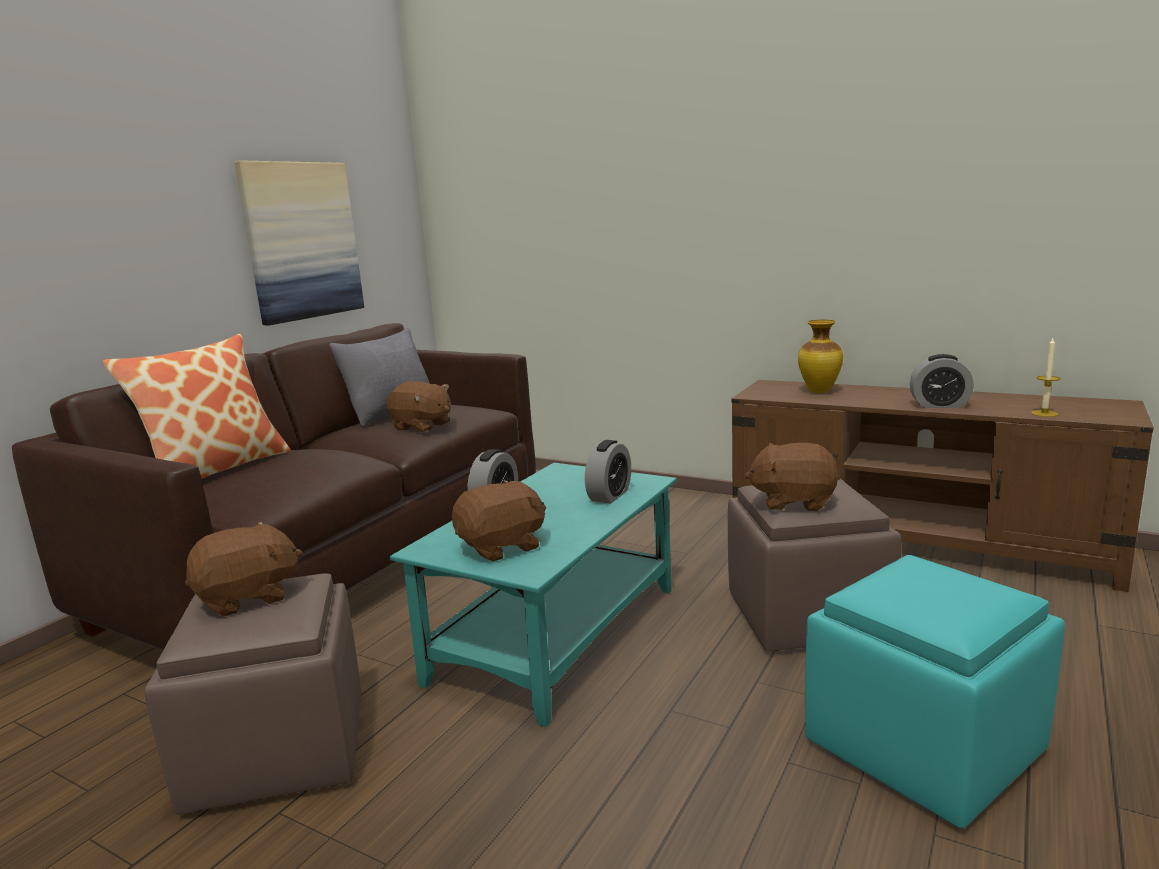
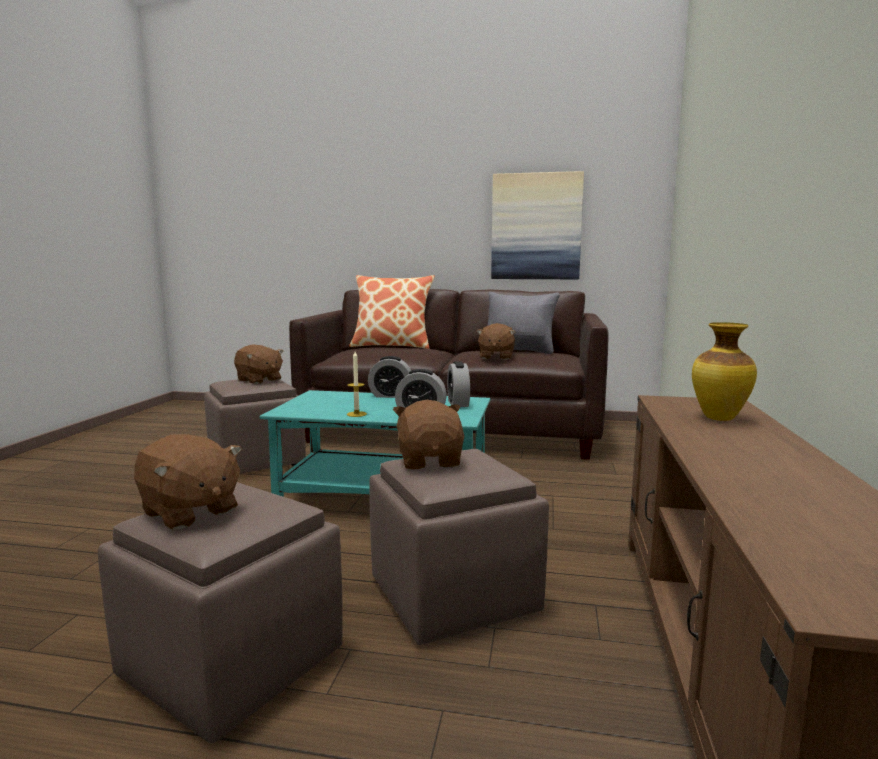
camera: 70 degrees right, 5 degrees down
brown plush toy [452,479,546,562] -> brown plush toy moved to [134,434,242,529]
turquoise ottoman [805,555,1065,828] -> brown ottoman [98,482,343,743]
alarm clock [910,354,974,408] -> alarm clock moved to [447,361,470,407]
candle [1031,338,1061,417] -> candle moved to [347,351,367,417]

